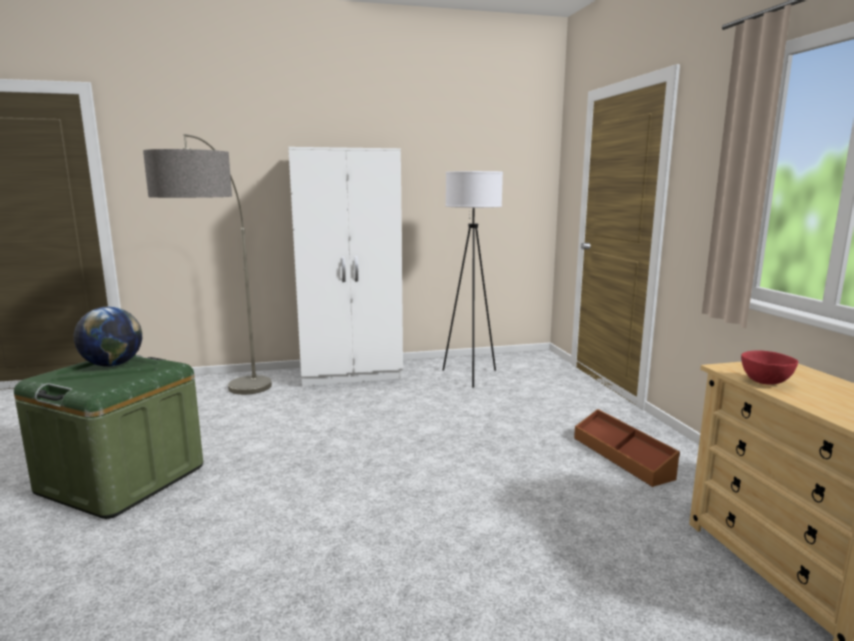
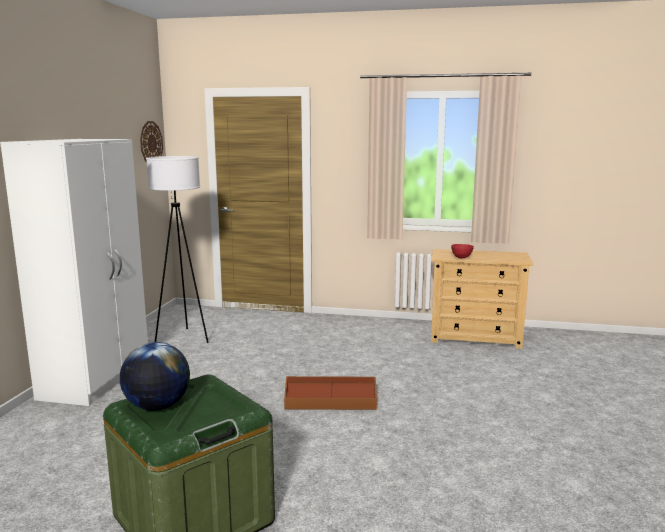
camera: 65 degrees left, 0 degrees up
floor lamp [143,134,272,395] -> none
brown storage box [574,409,680,487] -> brown storage box moved to [284,376,377,410]
none -> wall clock [140,121,163,162]

